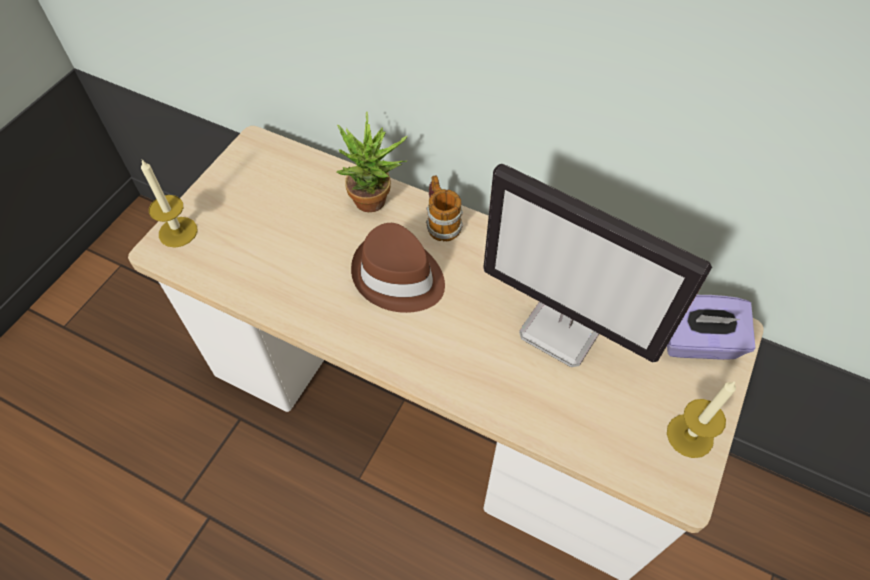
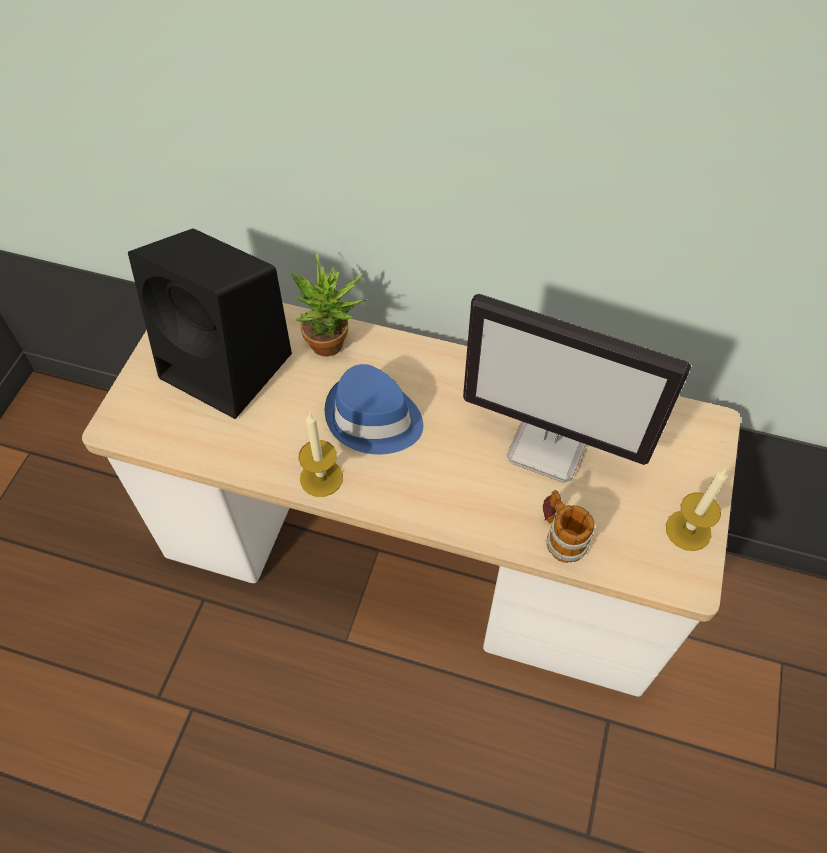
camera: 10 degrees left, 0 degrees up
candle [141,159,198,248] -> candle moved to [298,412,343,497]
brown hat [351,223,445,313] -> blue hat [325,364,423,454]
mug [426,175,463,241] -> mug moved to [543,490,594,563]
purple tissue box [667,295,755,360] -> none
none -> black speaker [128,228,292,419]

